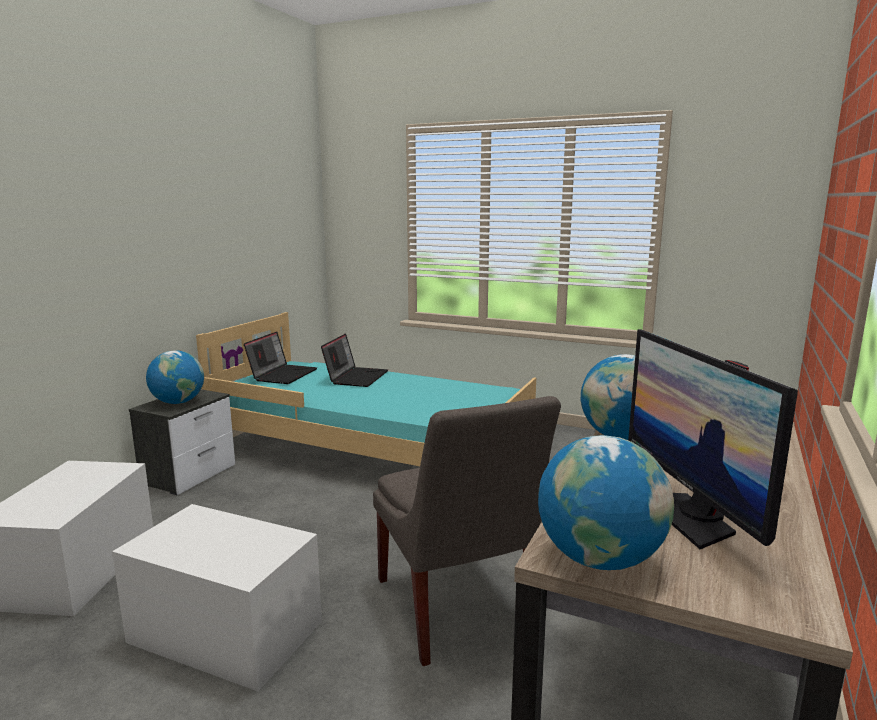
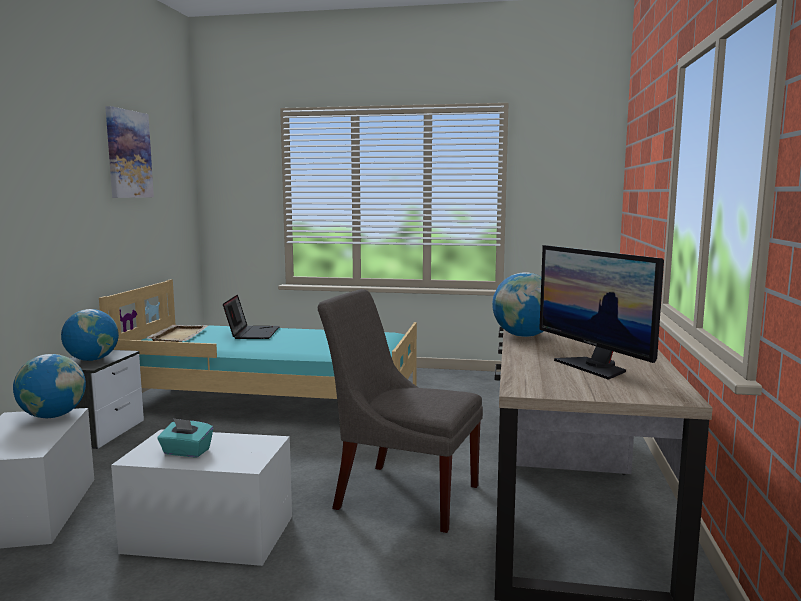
camera: 15 degrees left, 5 degrees down
laptop [244,331,317,384] -> beige tray [146,325,208,342]
grey chair [373,396,561,666] -> grey chair turned 150 degrees clockwise [318,289,483,533]
globe [538,435,674,570] -> globe moved to [13,354,86,418]
none -> picture [105,106,154,198]
none -> turquoise tissue box [157,418,213,457]

